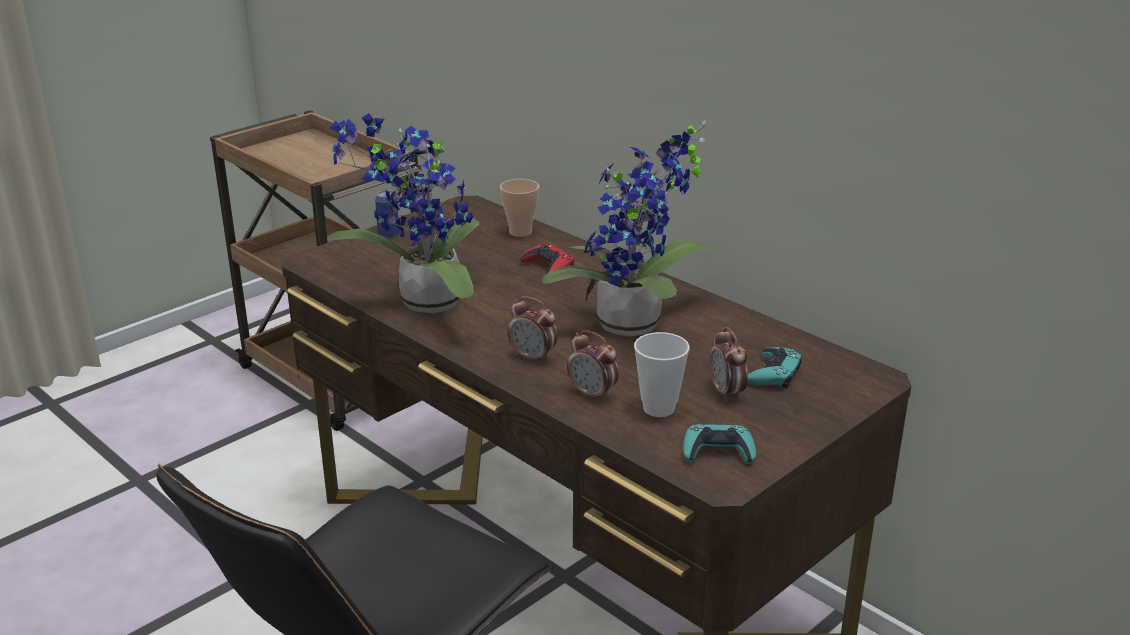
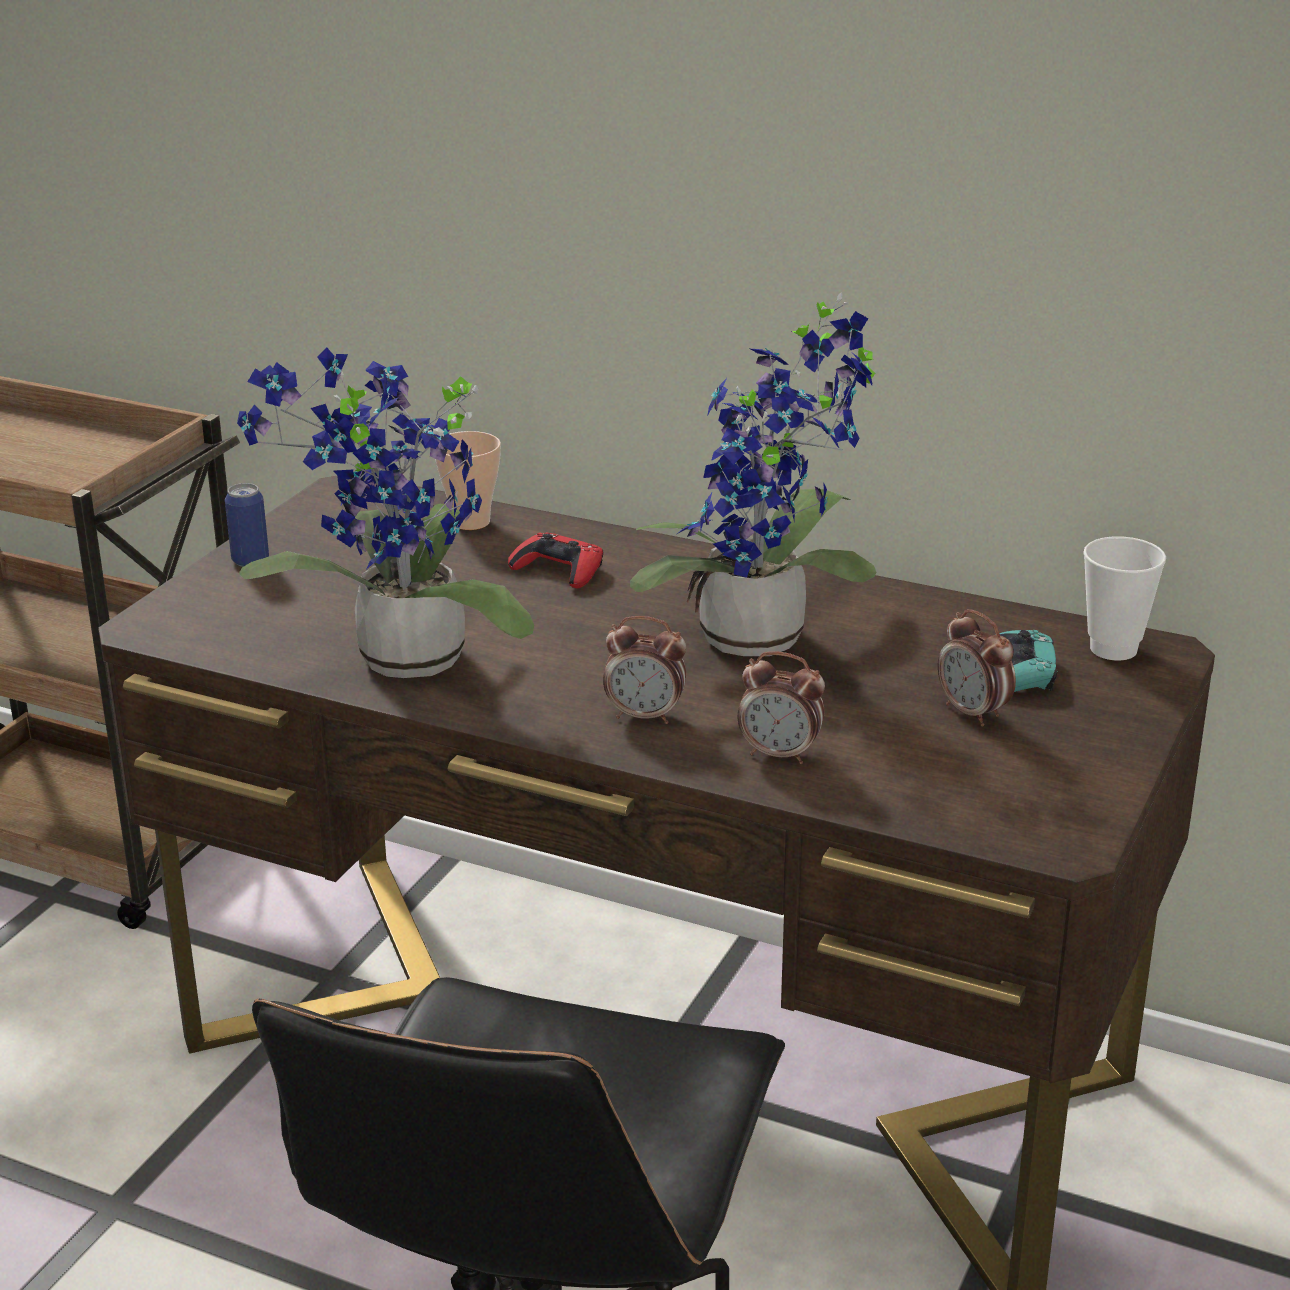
camera: 20 degrees left, 0 degrees up
cup [634,332,690,417] -> cup moved to [1083,537,1166,660]
turquoise game controller [683,424,756,464] -> none

